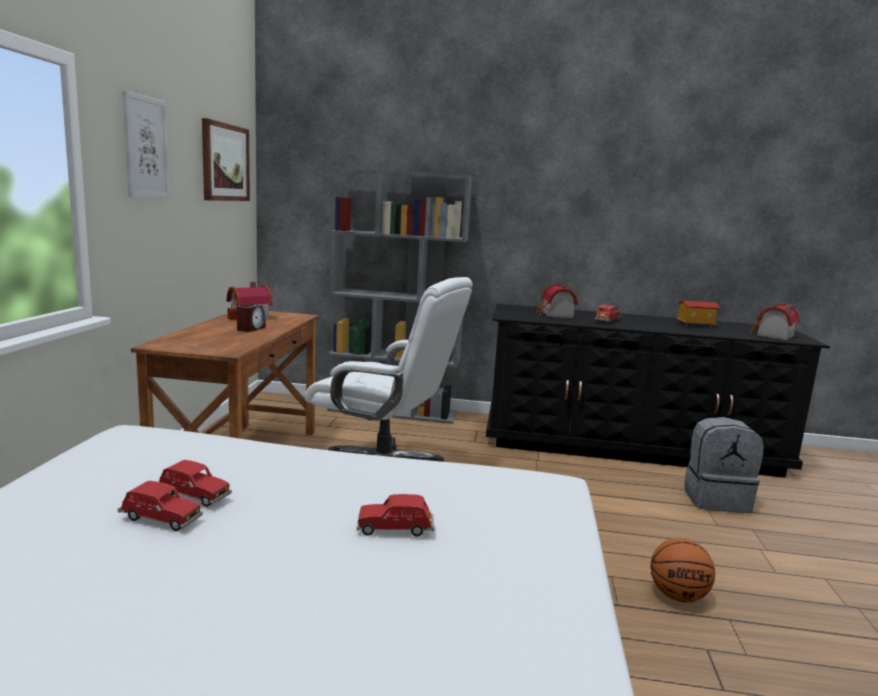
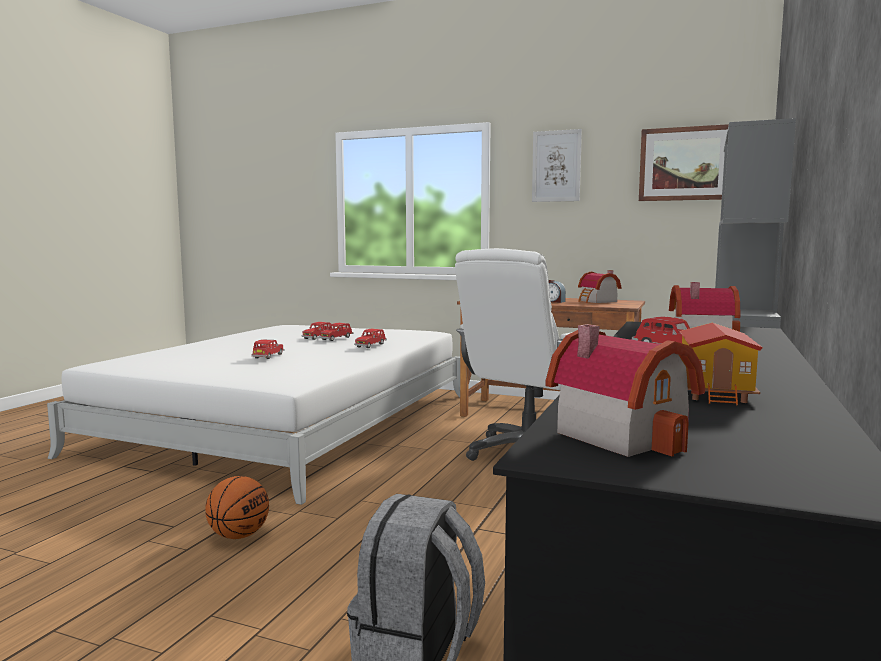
camera: 105 degrees right, 5 degrees down
none -> red toy car [354,329,387,348]

